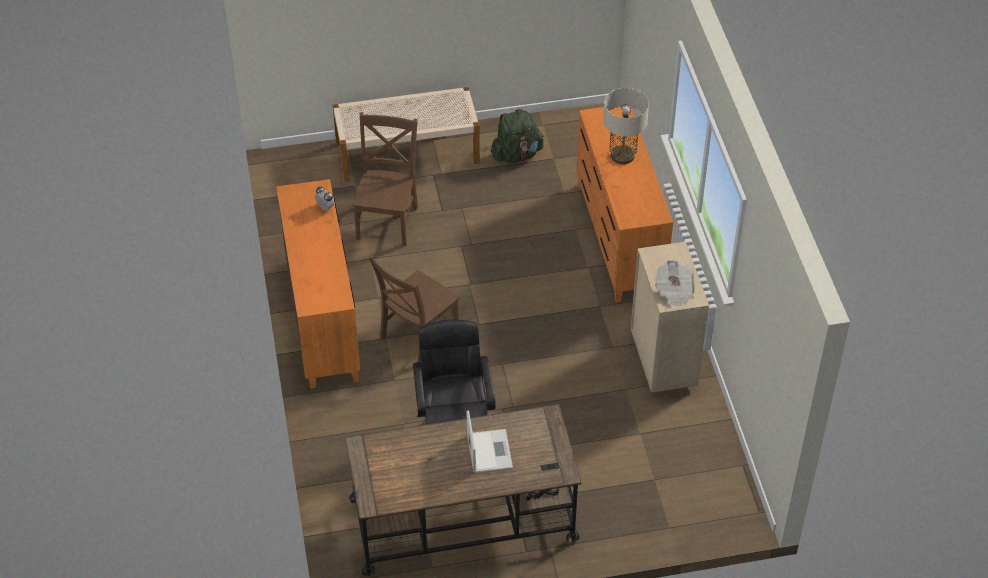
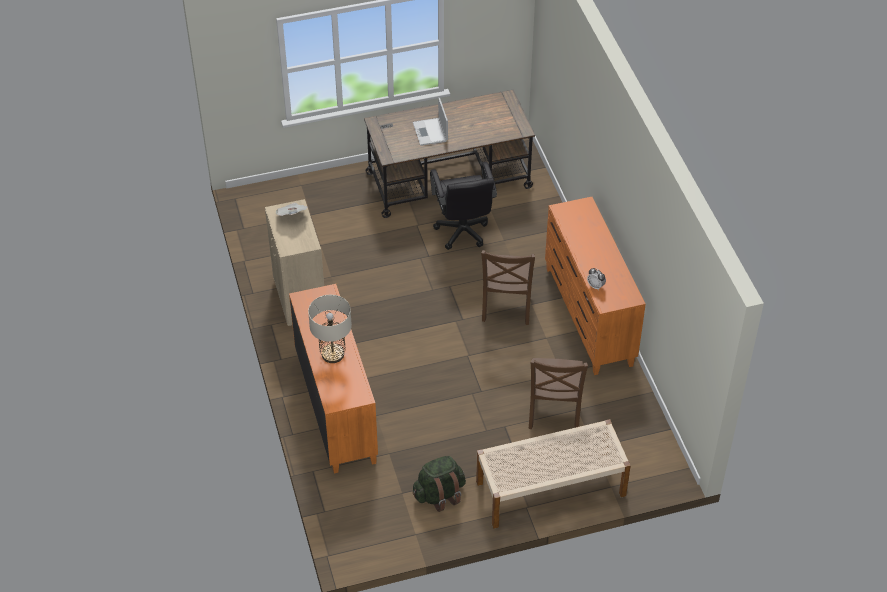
camera: 175 degrees right, 0 degrees up
brown chair [368,255,459,362] -> brown chair turned 150 degrees clockwise [481,250,535,325]

